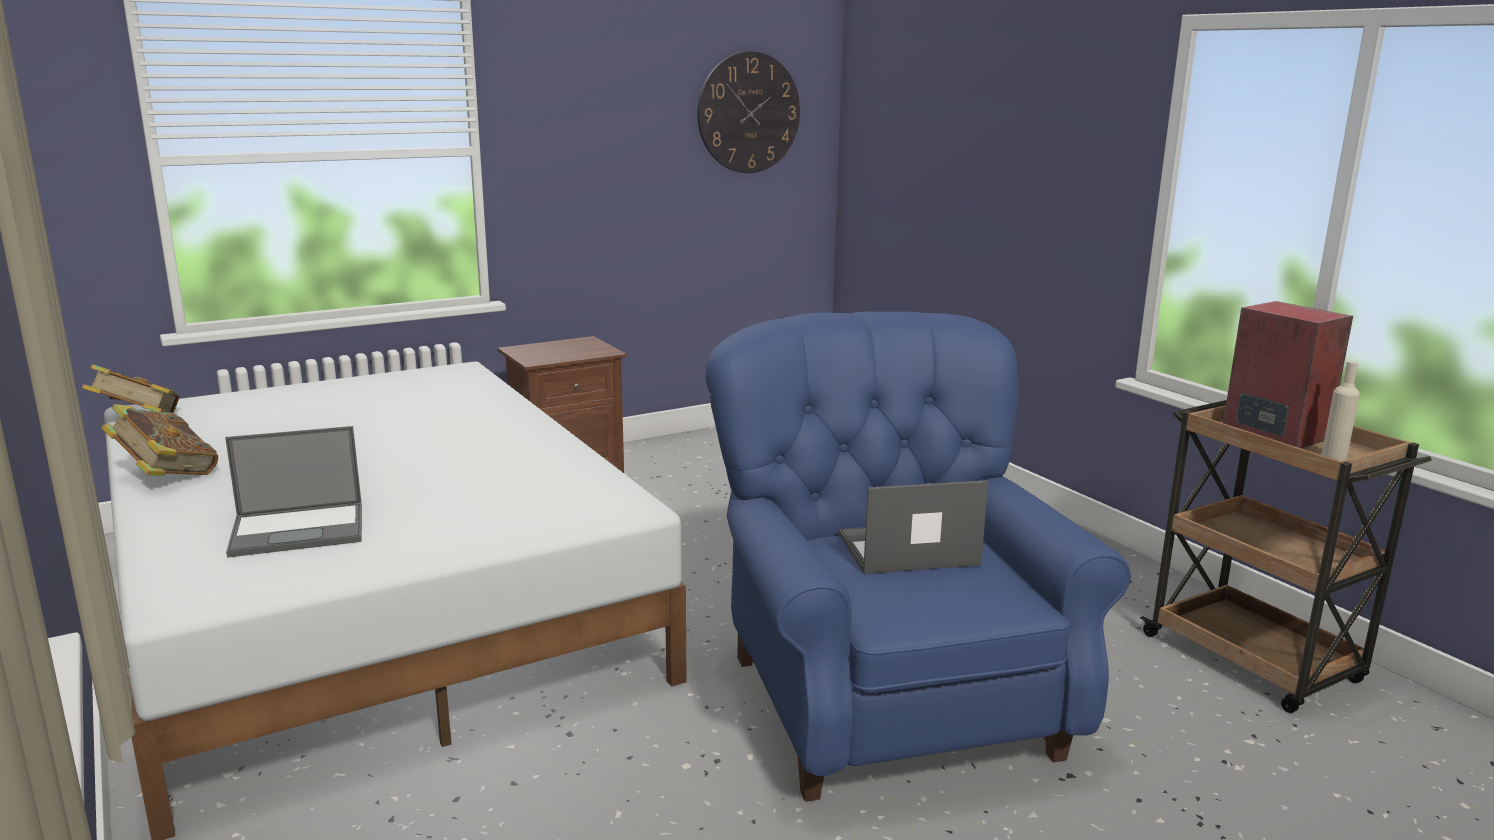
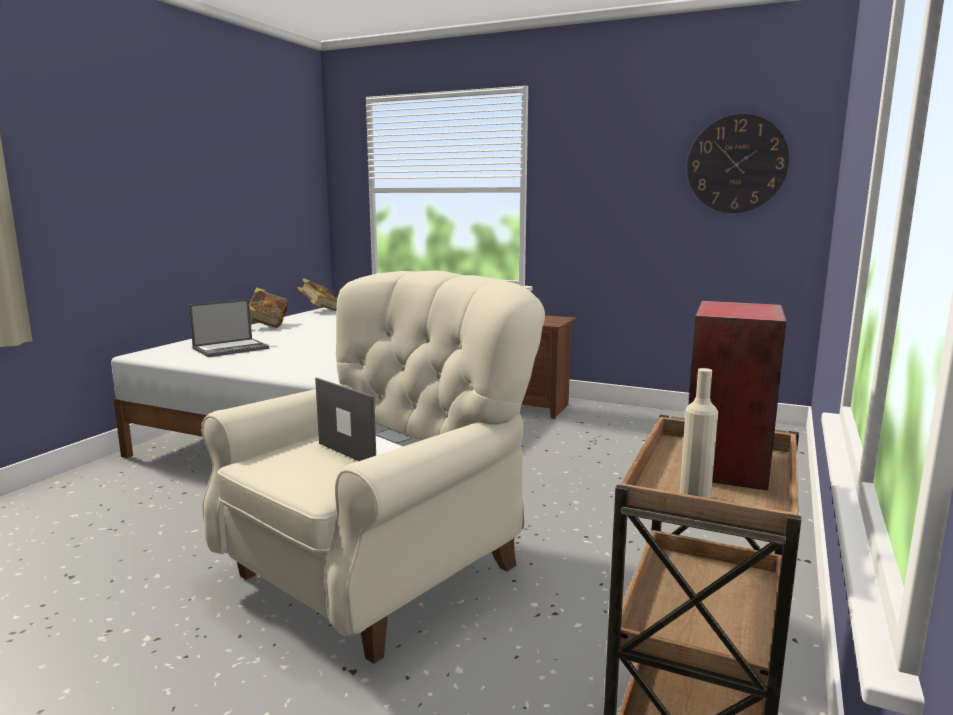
camera: 55 degrees right, 5 degrees down
laptop [225,426,362,558] -> laptop turned 75 degrees counterclockwise [189,299,269,357]
blue armchair [705,311,1131,802] -> beige armchair [201,271,545,664]

